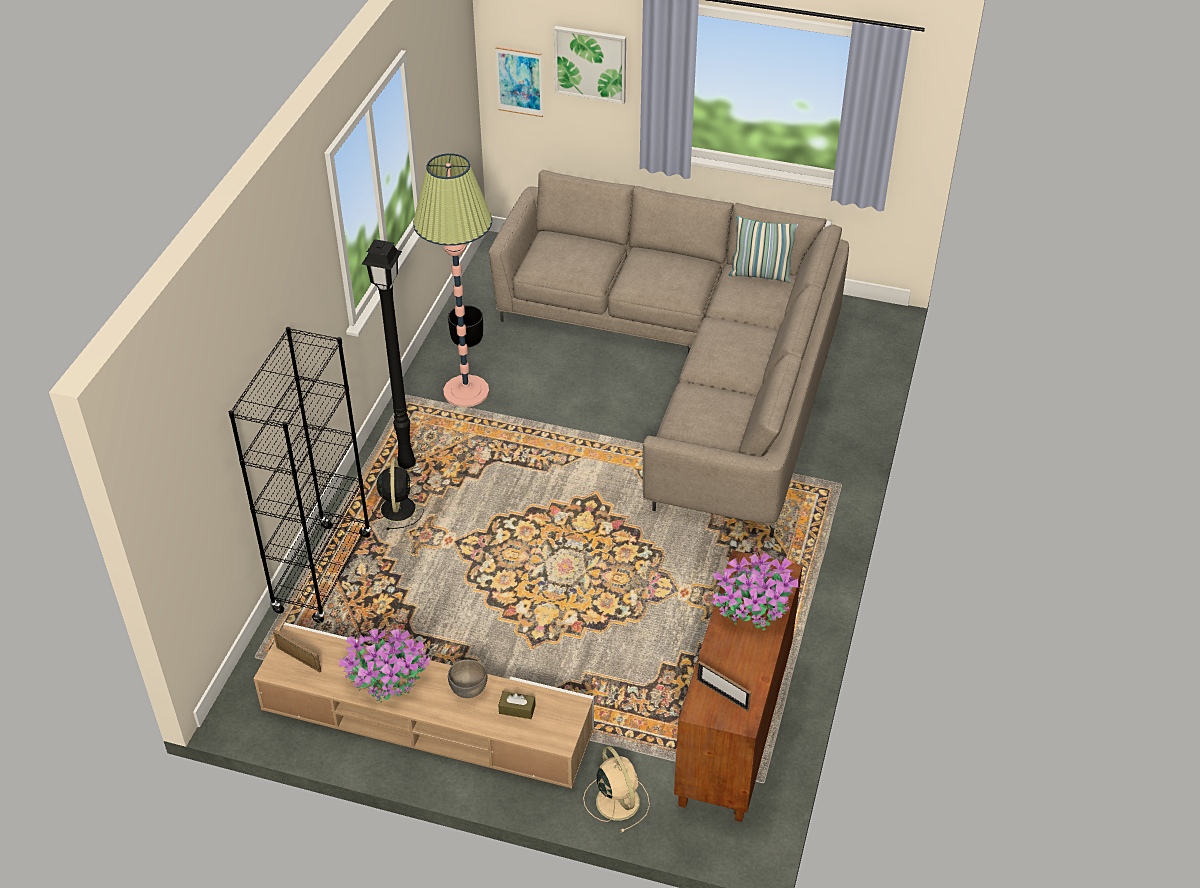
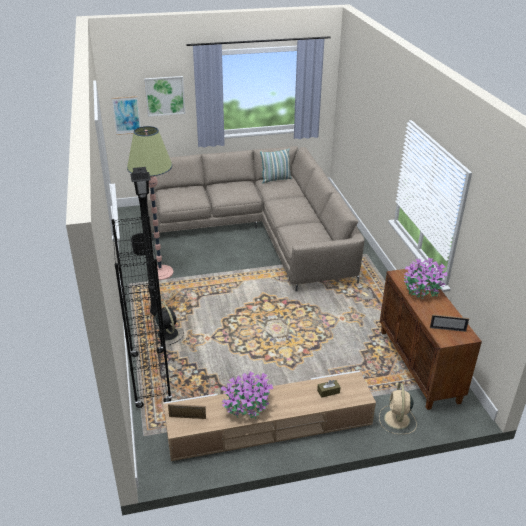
camera: 30 degrees left, 10 degrees down
grey bowl [448,659,488,698] -> none
beige fan [583,746,650,832] -> beige fan turned 120 degrees counterclockwise [379,383,417,434]

